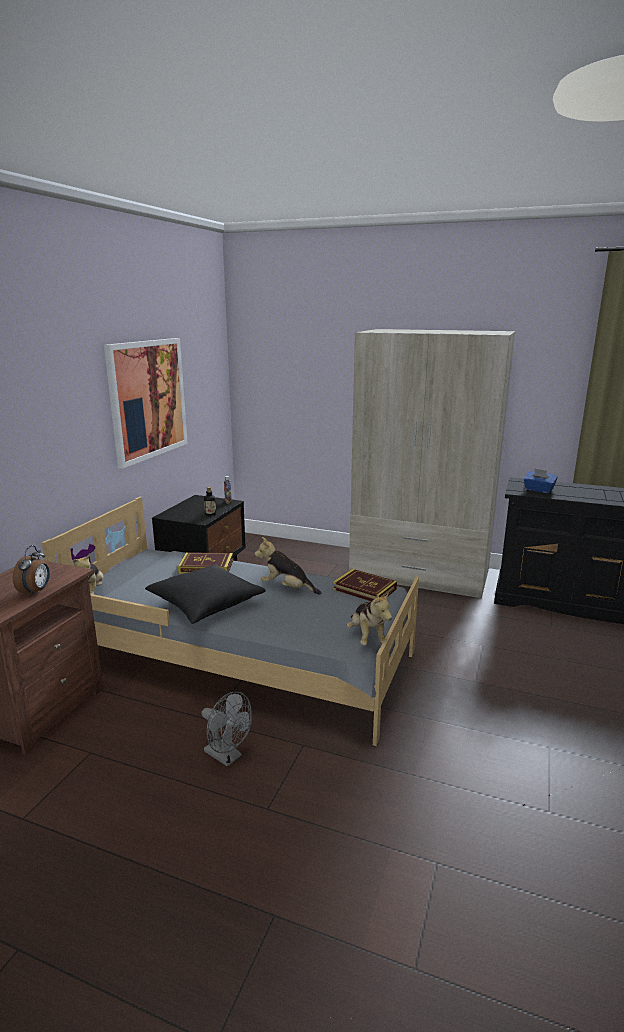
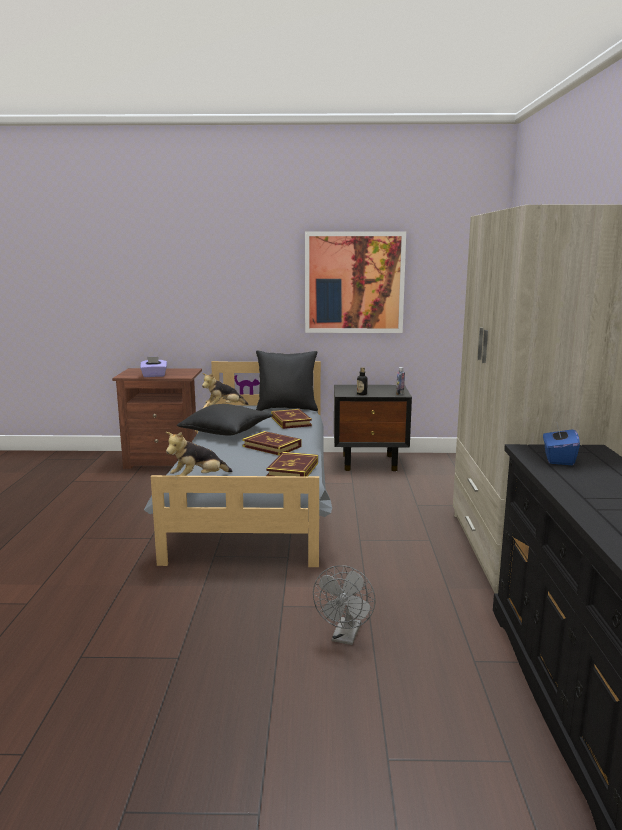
camera: 70 degrees right, 5 degrees down
alarm clock [13,545,50,596] -> purple tissue box [140,357,167,377]
grey fan [202,691,252,767] -> grey fan moved to [313,565,376,645]
plush toy [254,537,321,595] -> book [242,431,301,455]
none -> black pillow [256,350,318,411]

